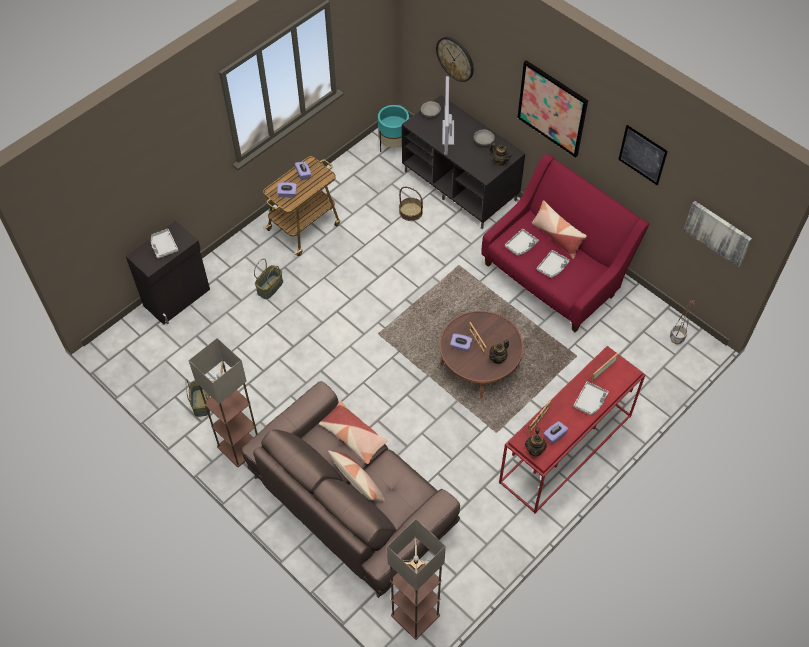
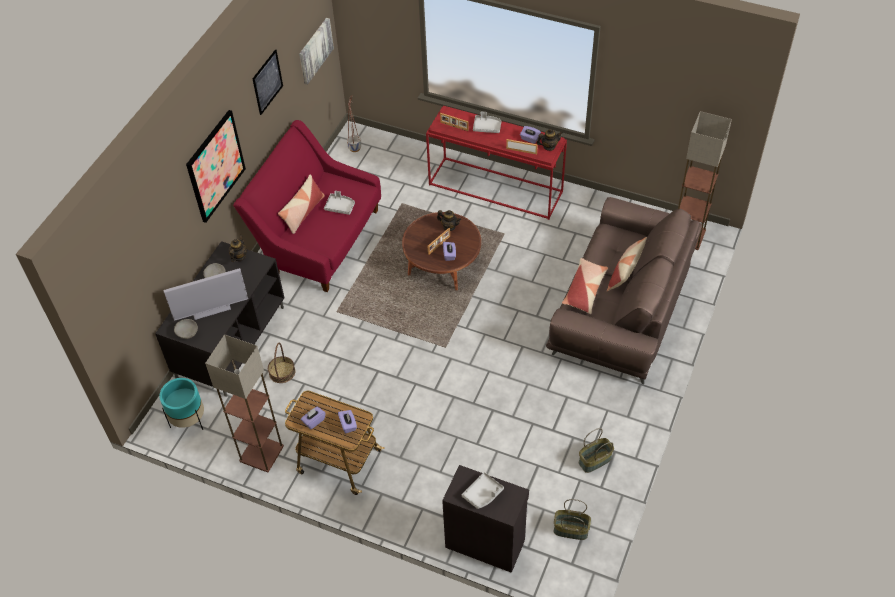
camera: 110 degrees left, 5 degrees down
floor lamp [188,338,257,467] -> floor lamp moved to [205,334,284,472]
basket [254,259,283,299] -> basket moved to [554,499,591,540]
wall clock [436,37,474,82] -> none
grey tray [505,229,539,256] -> none

